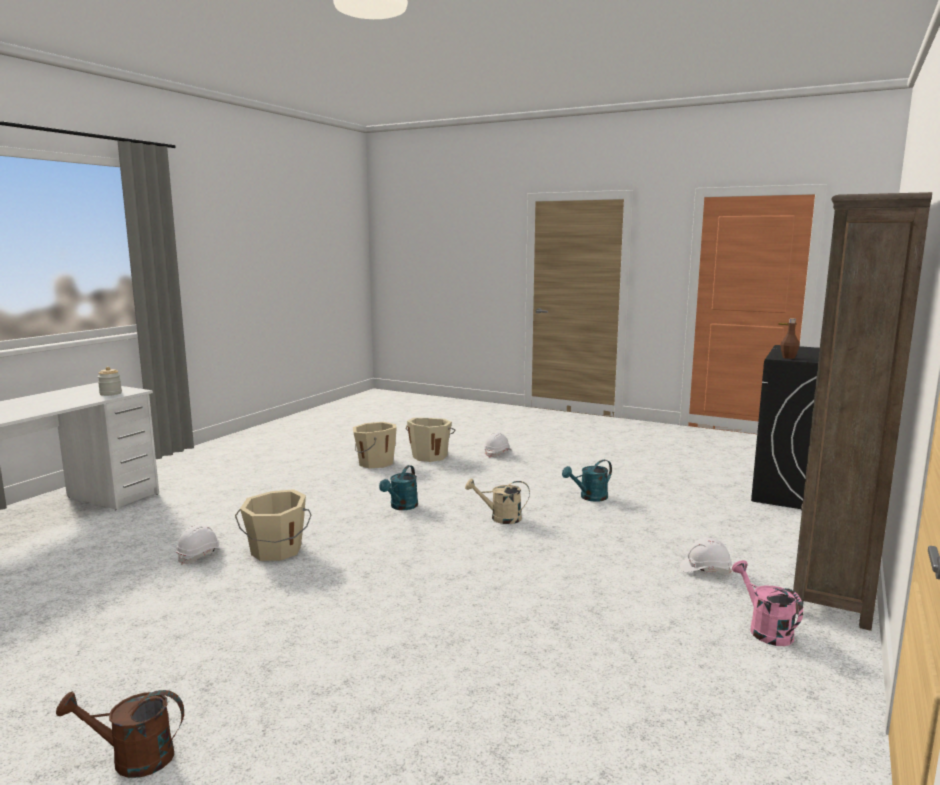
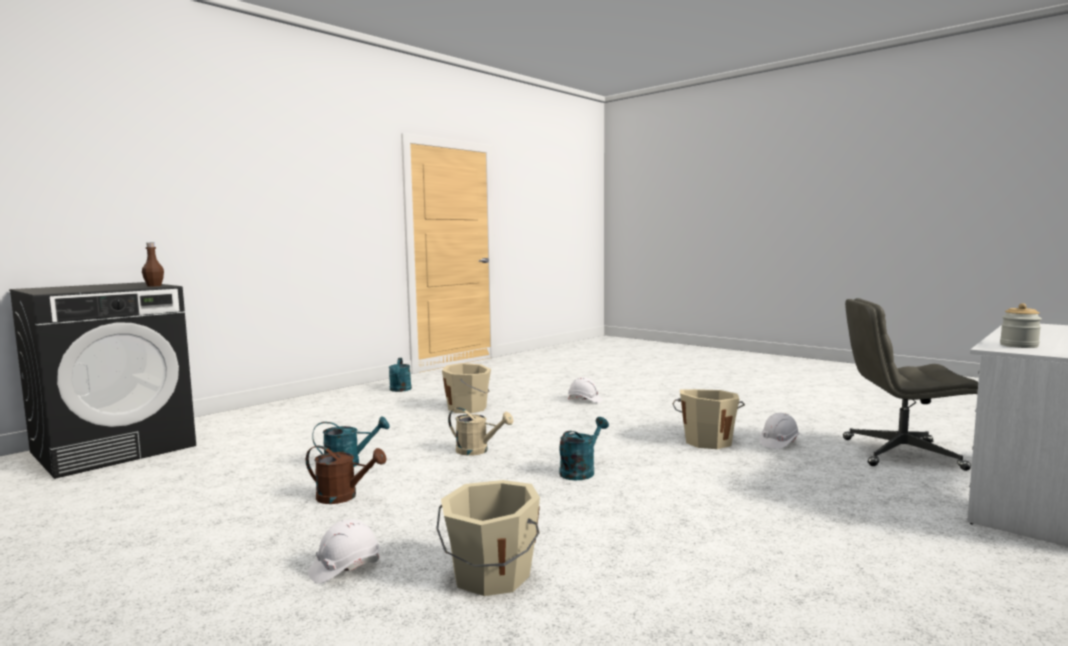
camera: 165 degrees left, 5 degrees down
brown watering can [56,690,184,778] -> brown watering can moved to [306,445,387,504]
beige bucket [353,422,397,468] -> beige bucket moved to [442,363,491,413]
white hard hat [680,538,732,574] -> white hard hat moved to [568,377,602,403]
pink watering can [732,560,803,646] -> turquoise watering can [389,358,412,392]
brown bookcase [793,192,932,631] -> none
none -> grey office chair [843,298,978,471]

